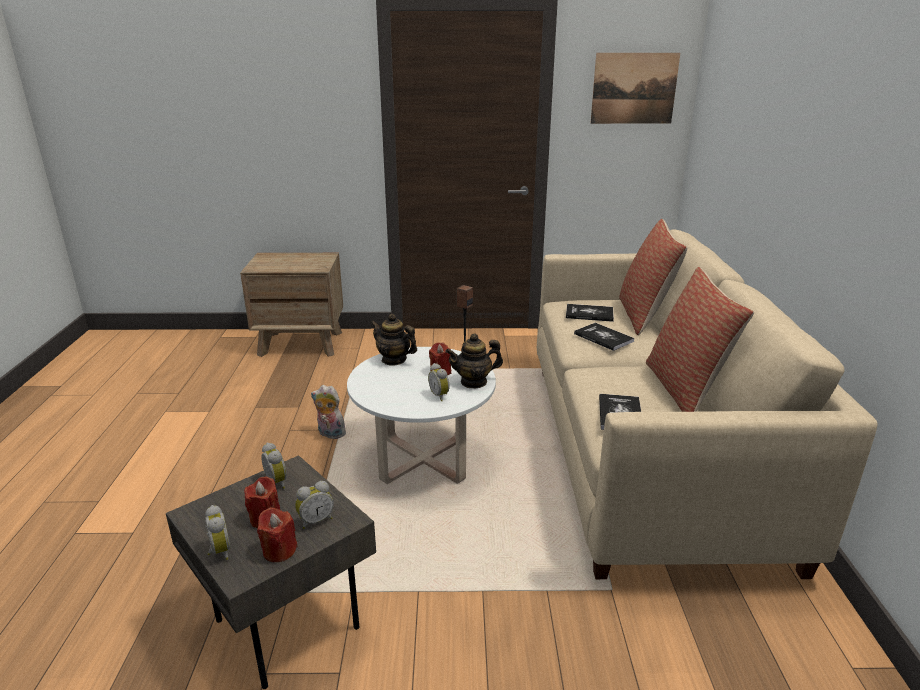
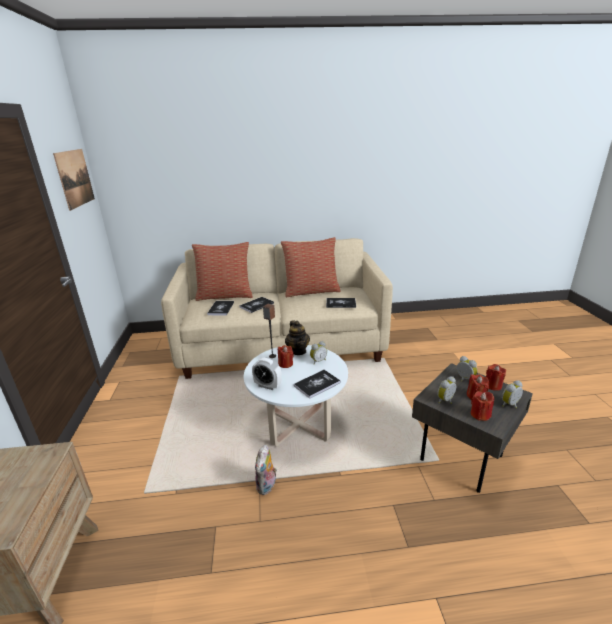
camera: 95 degrees left, 0 degrees up
teapot [370,314,417,366] -> alarm clock [252,357,282,390]
none -> book [294,370,341,399]
none -> red candle [471,391,494,421]

